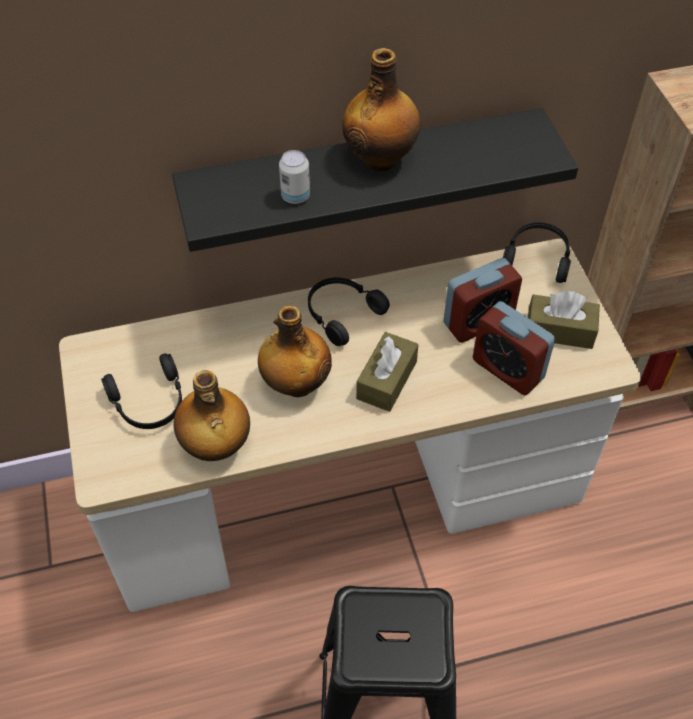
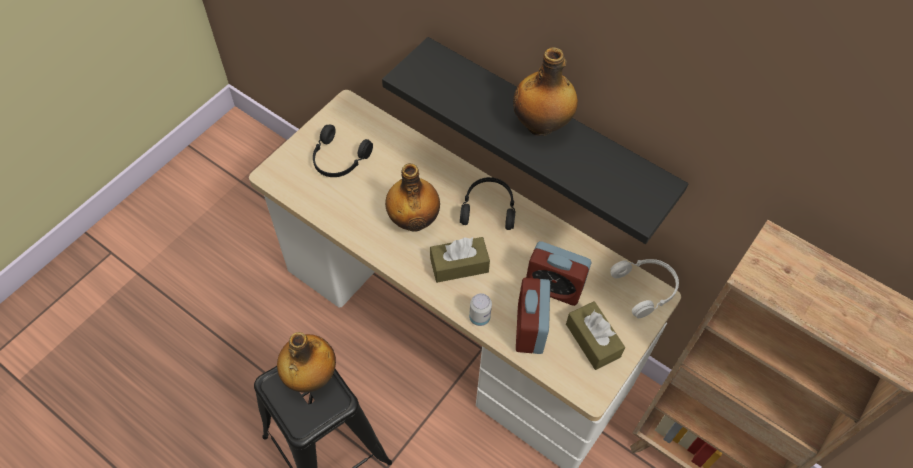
camera: 50 degrees right, 5 degrees up
bottle [174,370,250,461] -> bottle moved to [277,332,336,393]
can [279,150,310,204] -> can moved to [469,293,492,326]
black headphones [503,222,571,283] -> white headphones [610,259,679,318]

